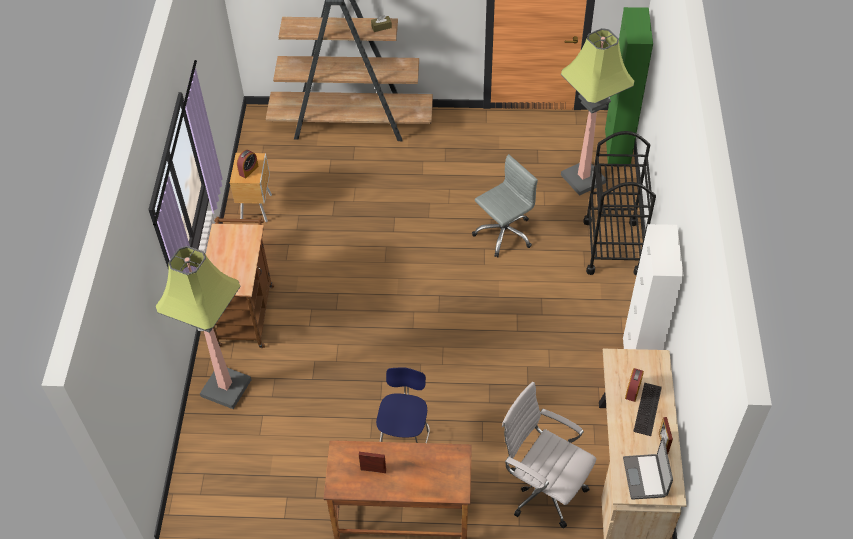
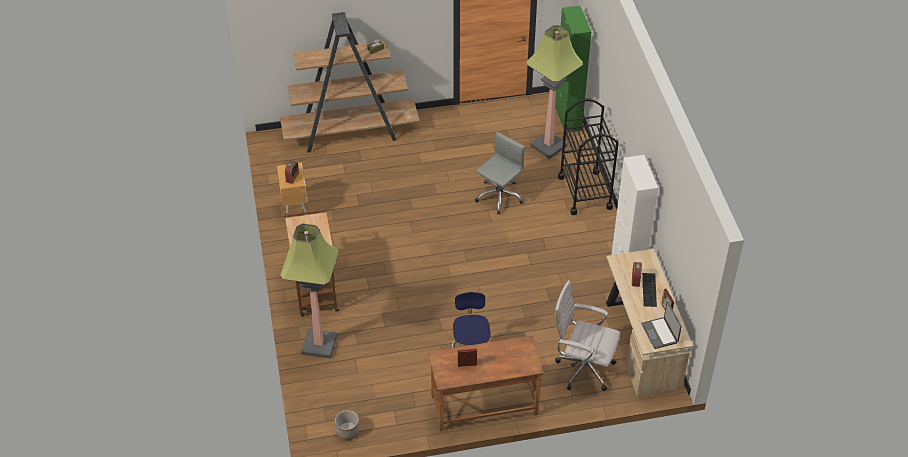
camera: 15 degrees left, 5 degrees down
none -> planter [335,410,360,440]

